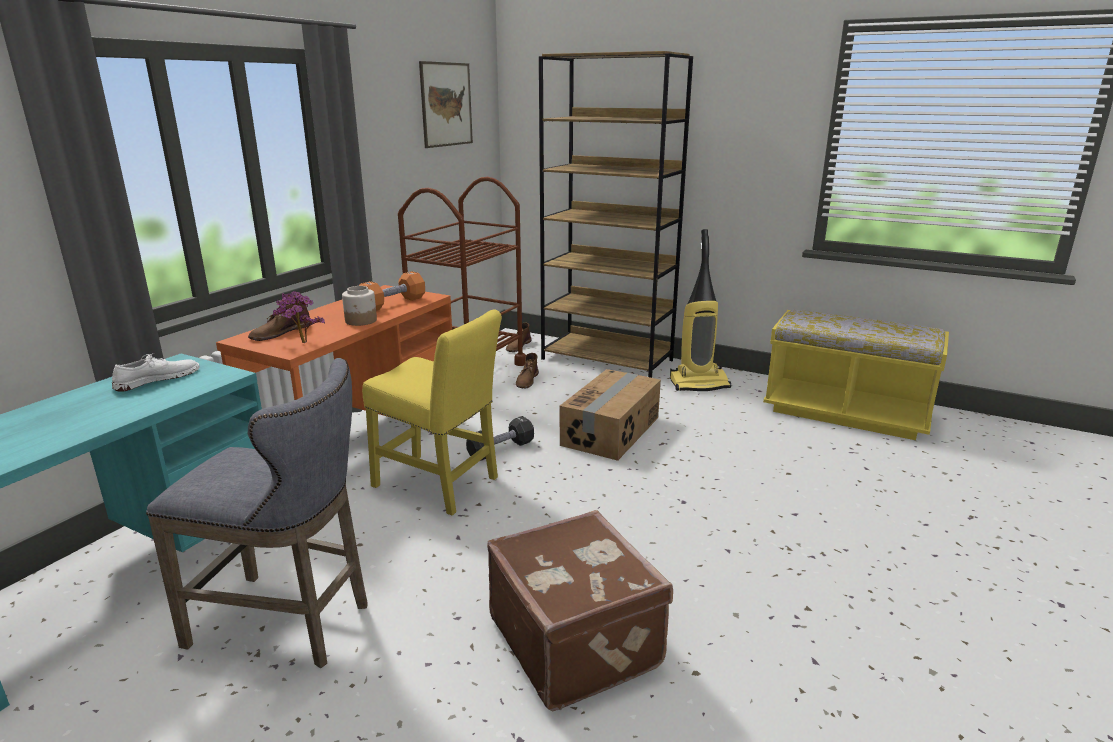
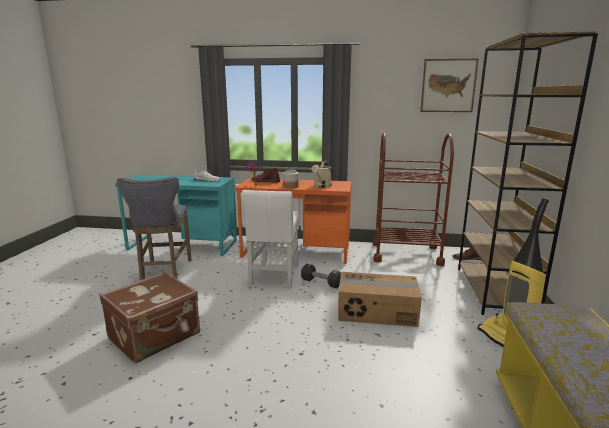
camera: 70 degrees right, 5 degrees down
orange dumbbell [359,271,425,311] -> beige watering can [311,160,331,188]
yellow chair [362,309,502,516] -> white chair [241,190,299,288]
brown boot [516,353,539,388] -> none

